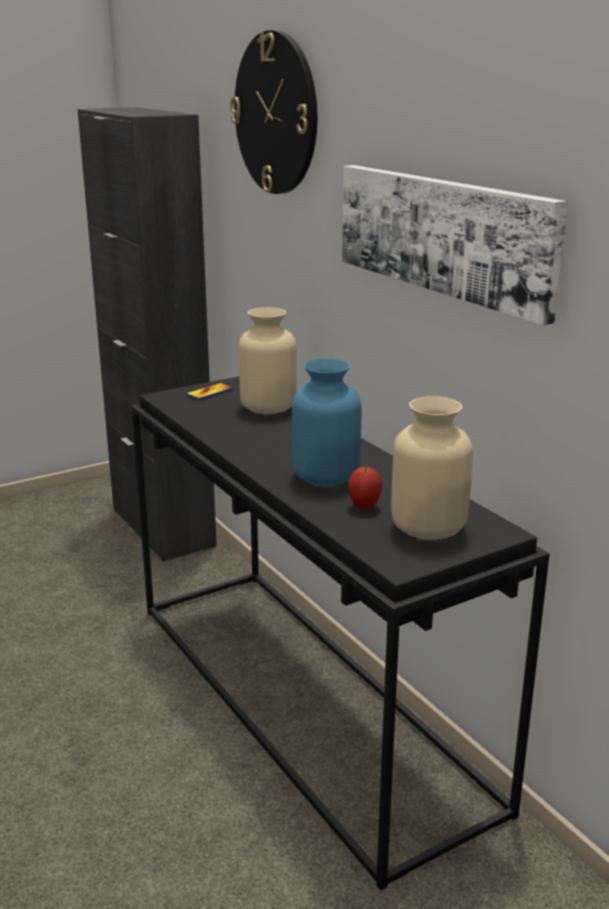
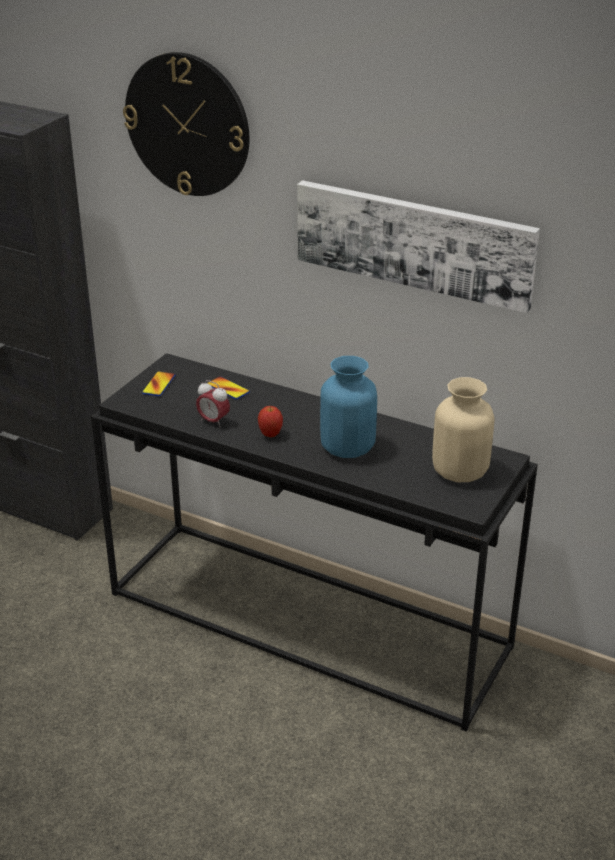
camera: 30 degrees left, 10 degrees up
beige vase [239,307,297,414] -> phone [207,376,250,400]
apple [348,466,382,510] -> apple moved to [258,406,283,437]
none -> alarm clock [196,380,230,427]

